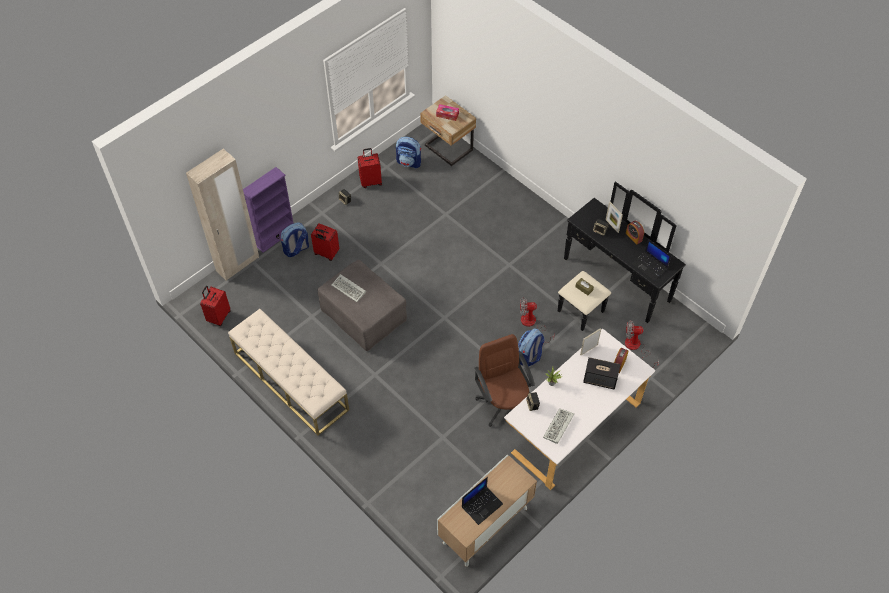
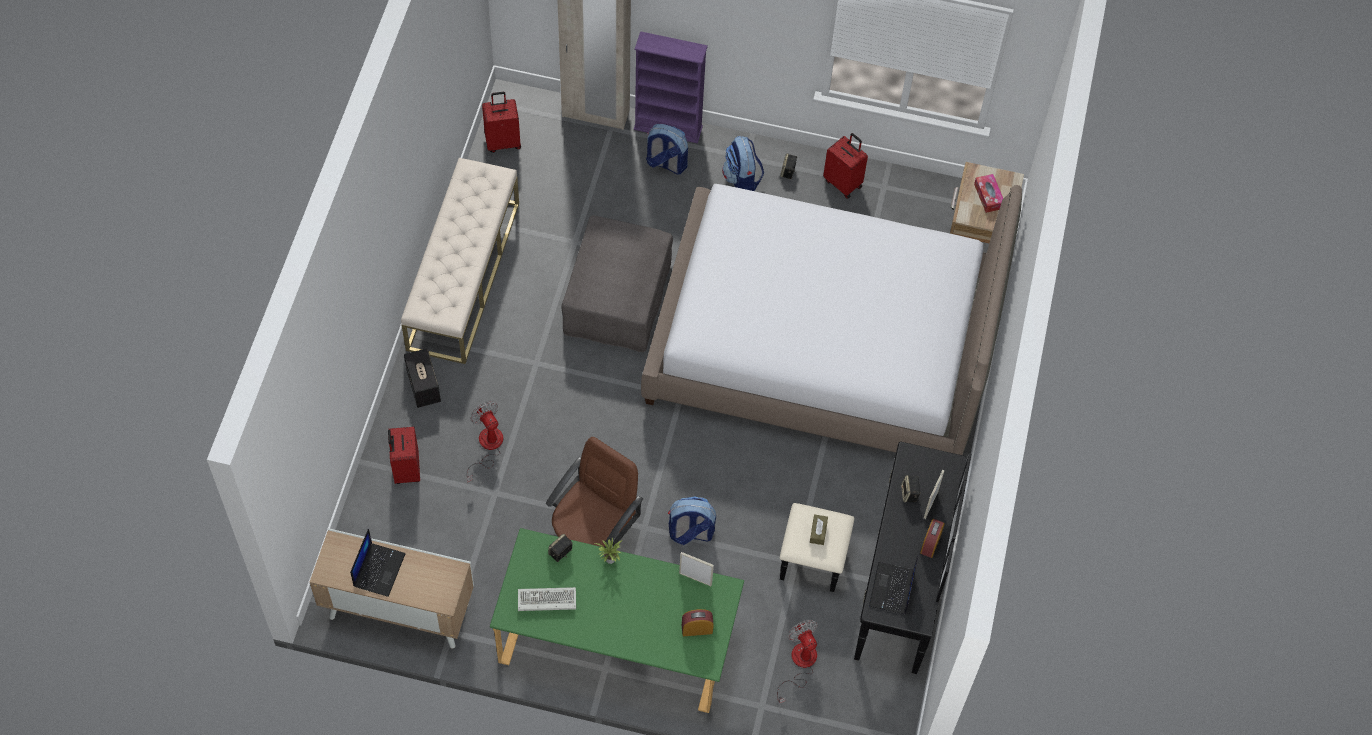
camera: 55 degrees right, 5 degrees up
red suitcase [311,223,340,261] -> red suitcase moved to [388,427,420,484]
keyboard [331,274,366,302] -> none
backpack [396,137,421,168] -> backpack moved to [722,136,764,191]
laptop [462,477,503,525] -> laptop turned 90 degrees counterclockwise [350,529,406,597]
white desk [504,329,655,490] -> green desk [490,528,744,713]
fan [520,297,554,343] -> fan moved to [466,401,503,483]
speaker [583,357,620,389] -> speaker moved to [404,349,441,408]
none -> bed [641,184,1022,455]

